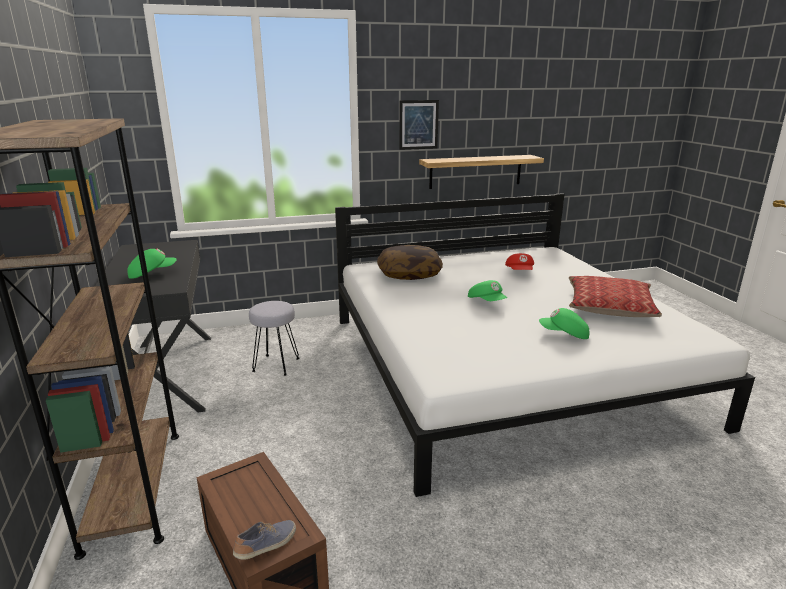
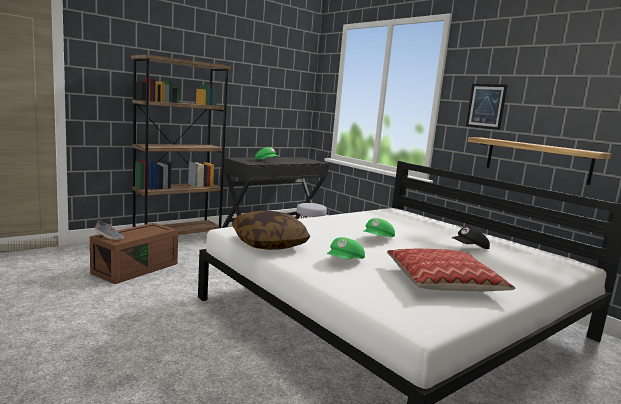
camera: 65 degrees right, 10 degrees down
pillow [377,245,443,280] -> pillow moved to [232,211,310,250]
red cap [505,253,534,270] -> black cap [451,227,490,249]
green cap [539,308,589,339] -> green cap turned 135 degrees counterclockwise [327,237,365,259]

